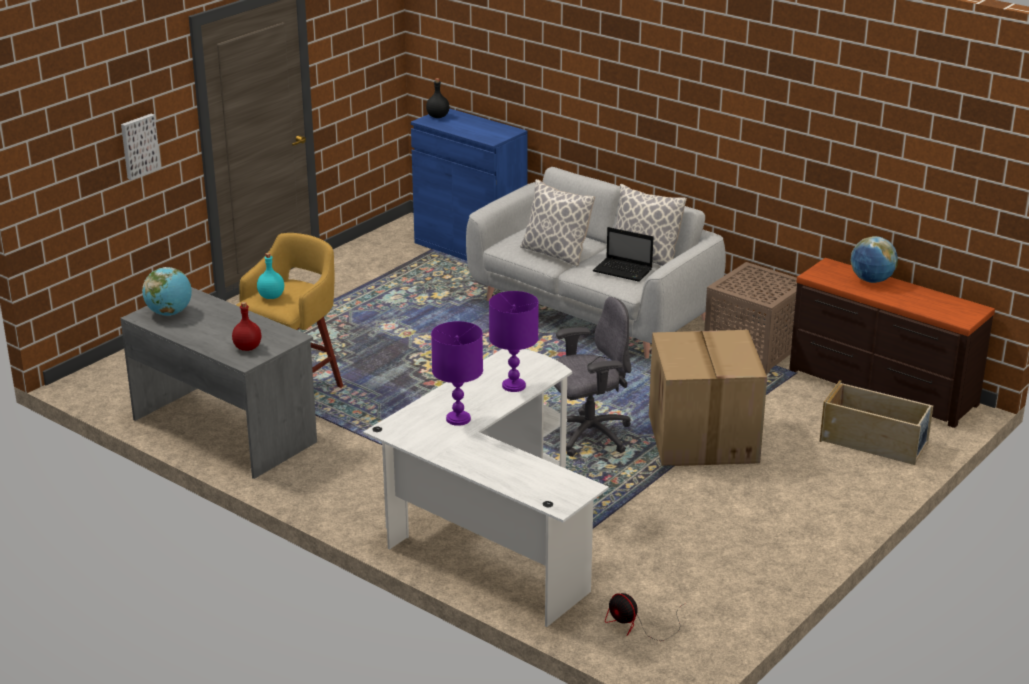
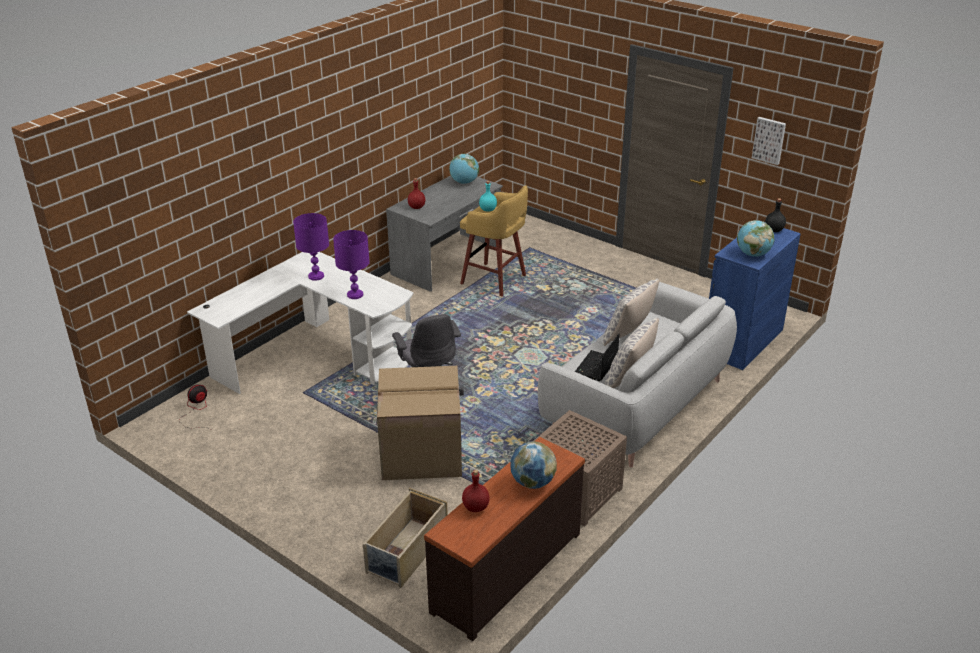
camera: 90 degrees right, 5 degrees up
picture [121,114,161,180] -> picture moved to [752,117,786,165]
none -> red bottle [462,470,490,512]
none -> globe [737,220,775,257]

